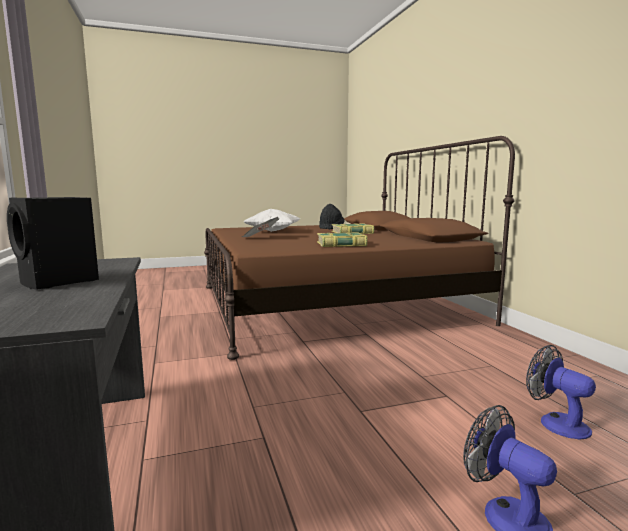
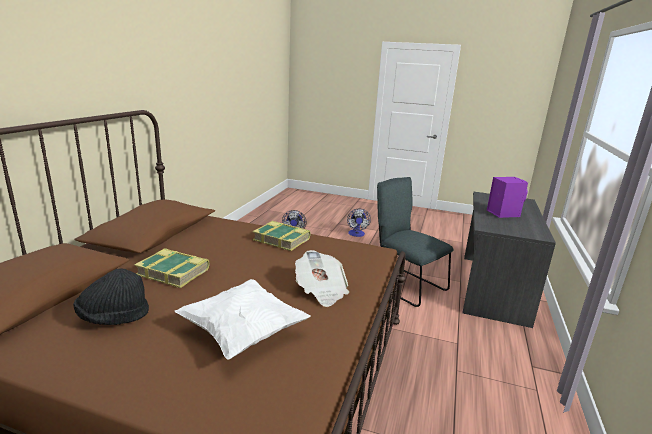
camera: 145 degrees left, 10 degrees up
black speaker [7,197,99,290] -> purple speaker [487,177,528,218]
none -> grey chair [377,177,453,307]

